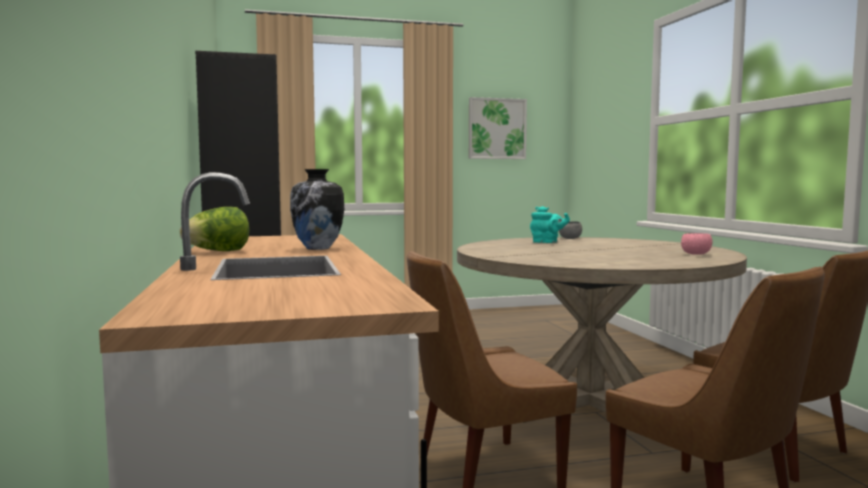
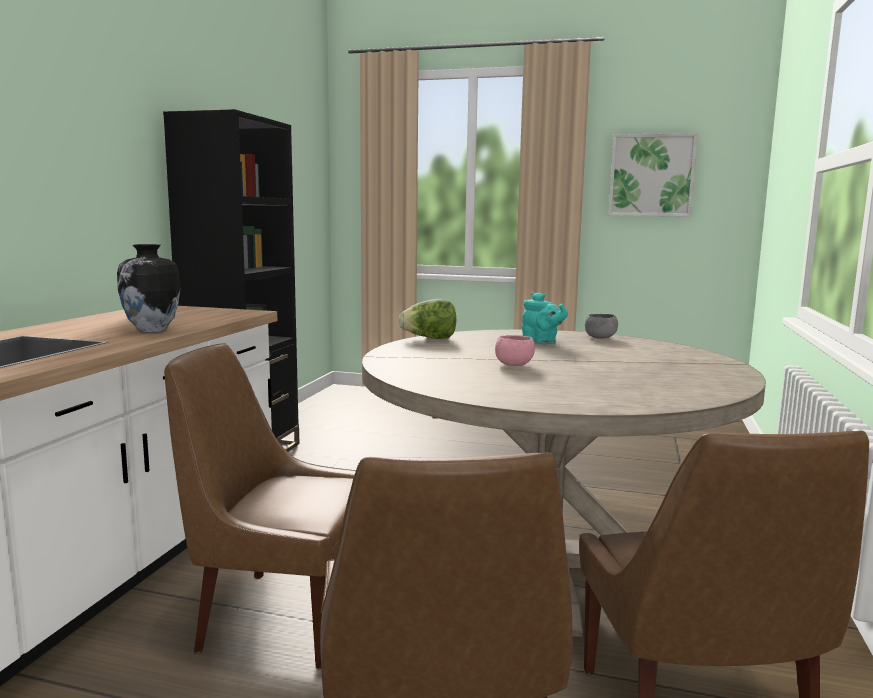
camera: 30 degrees right, 5 degrees up
lettuce [180,207,249,251] -> lettuce moved to [399,299,456,339]
pink bowl [681,233,713,255] -> pink bowl moved to [495,335,535,366]

